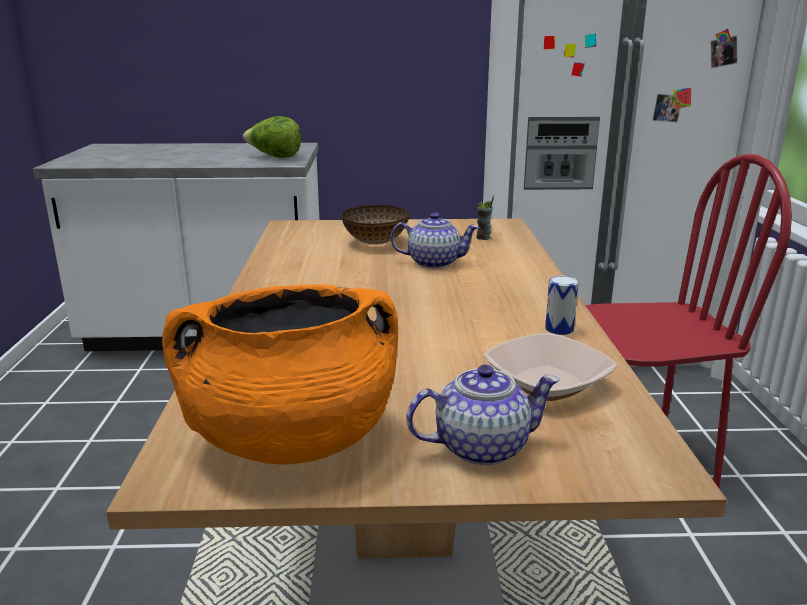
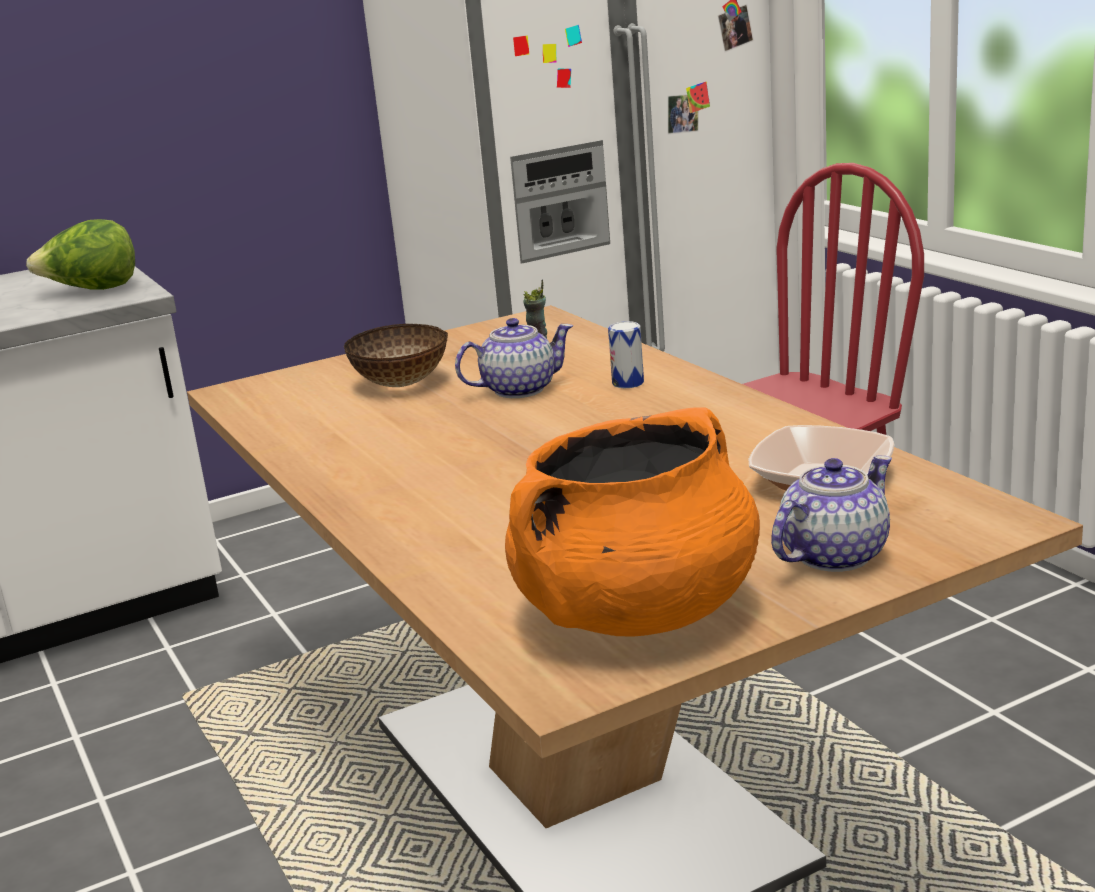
camera: 25 degrees left, 0 degrees up
can [545,276,579,335] -> can moved to [608,321,644,388]

